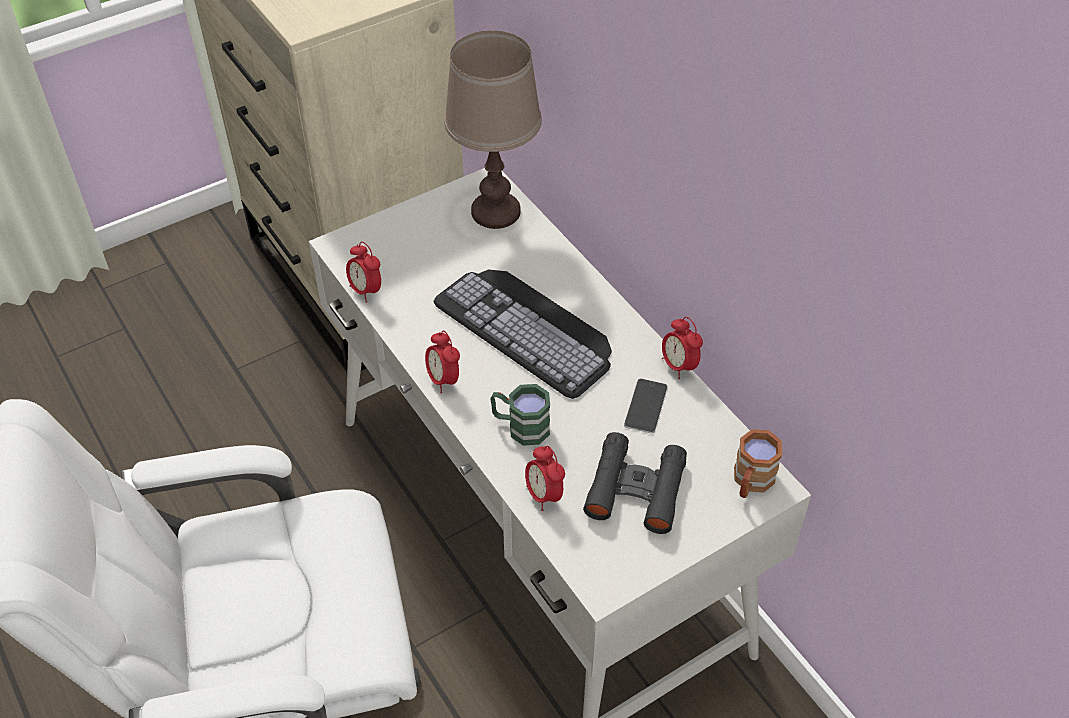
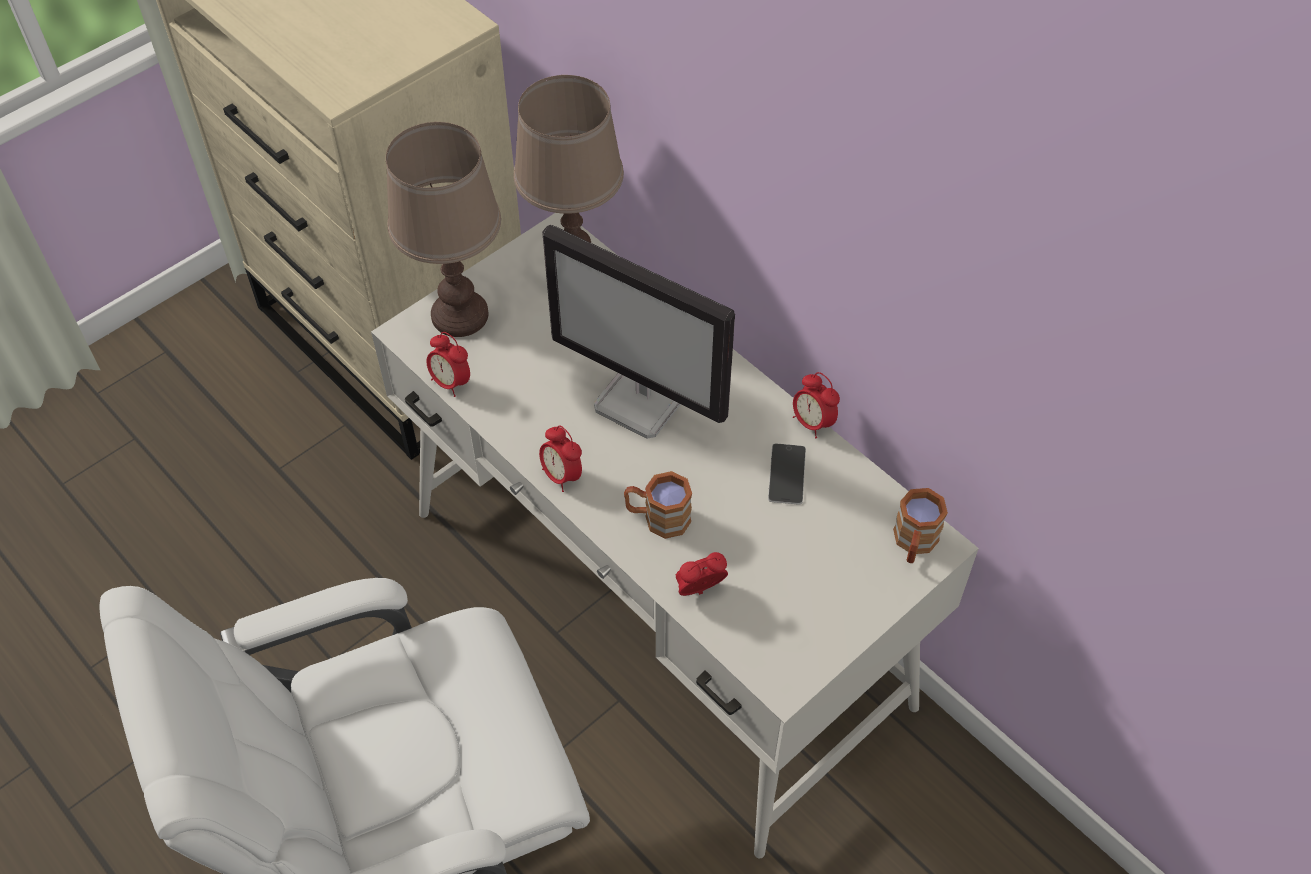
camera: 10 degrees left, 5 degrees up
keyboard [434,269,612,399] -> monitor [542,225,735,439]
green mug [490,384,550,446] -> brown mug [624,471,692,539]
alarm clock [525,446,565,511] -> alarm clock turned 105 degrees clockwise [676,552,728,596]
black binoculars [583,432,687,534] -> none
none -> brown table lamp [386,122,501,337]

